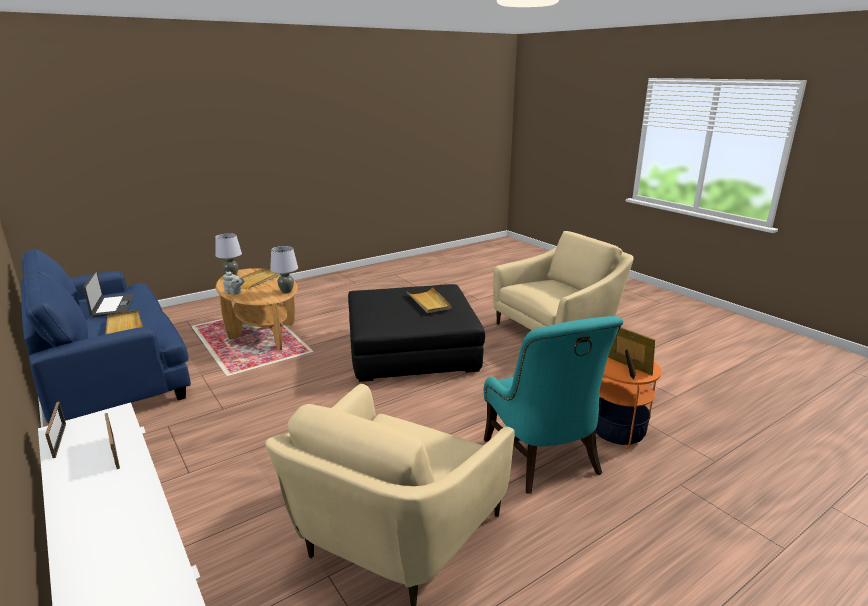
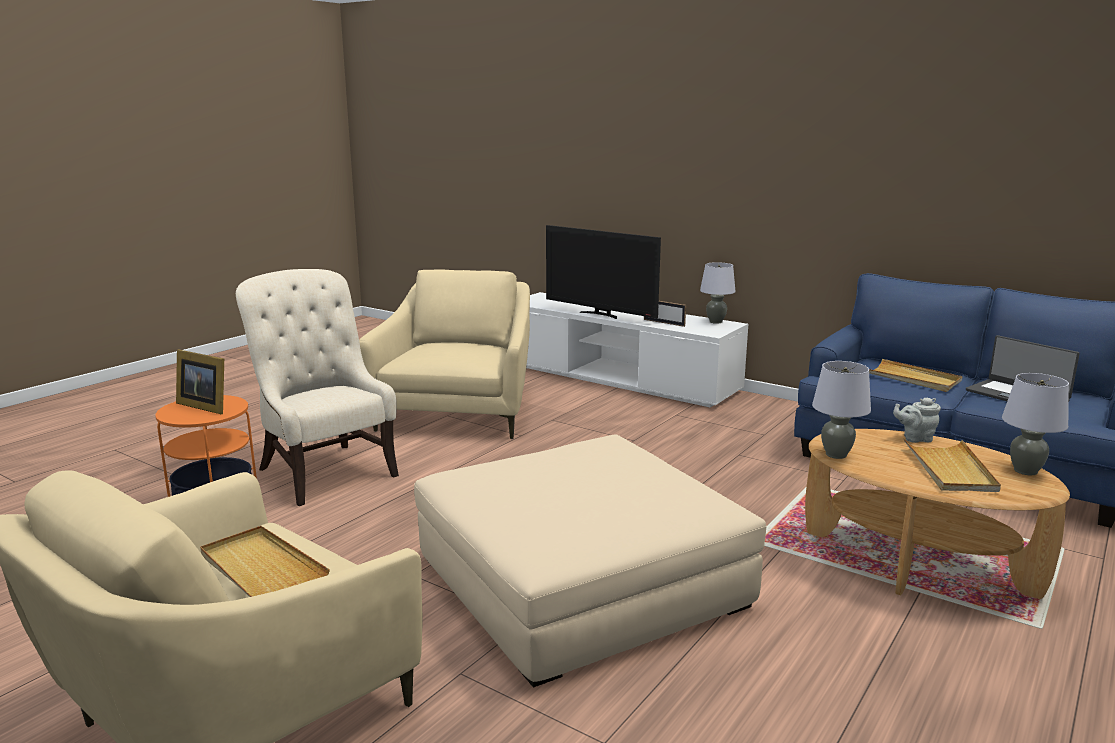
camera: 160 degrees right, 5 degrees down
picture frame [45,402,66,458] -> grey table lamp [700,262,736,324]
black ottoman [348,284,485,382] -> beige ottoman [414,434,766,688]
beige tray [407,287,452,313] -> beige tray moved to [200,526,330,597]
turquoise armchair [484,316,623,494] -> beige armchair [236,269,399,506]
none -> television [546,225,661,319]

